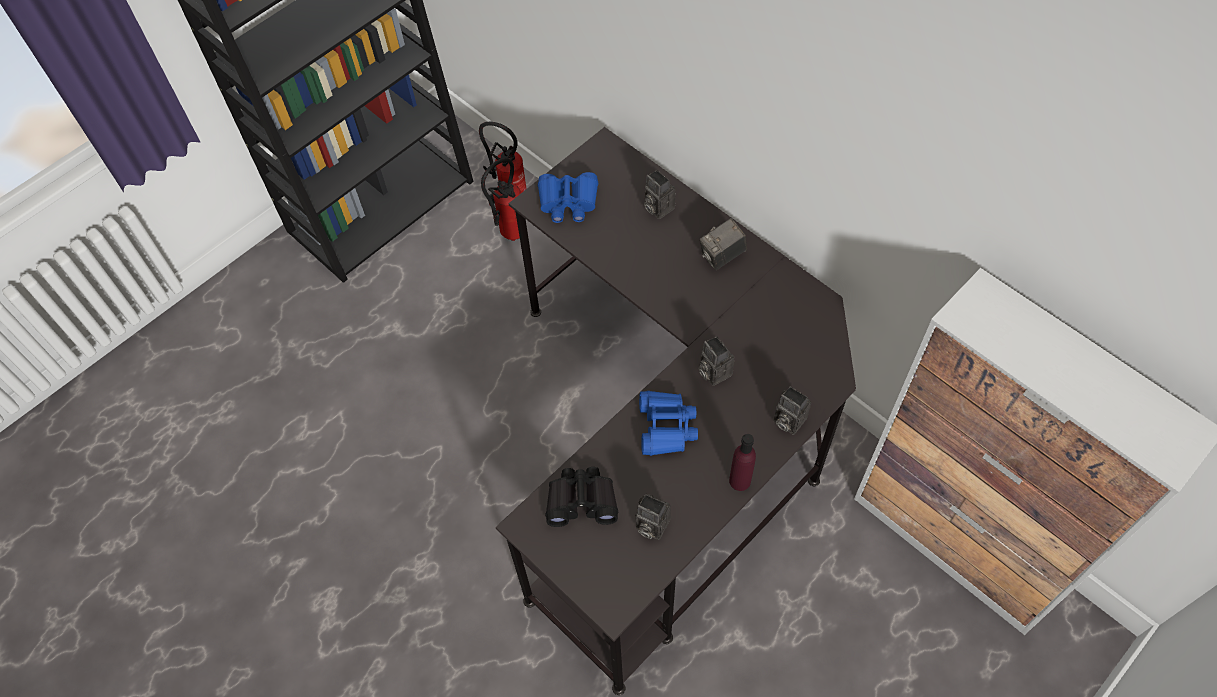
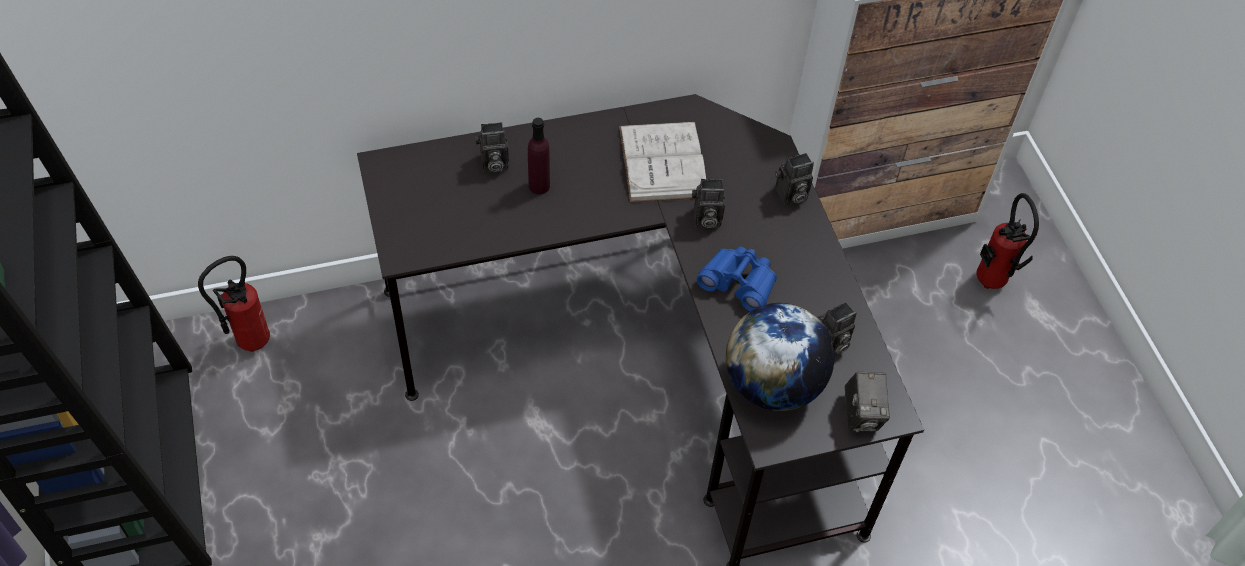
camera: 65 degrees left, 5 degrees down
fire extinguisher [481,158,521,241] -> fire extinguisher moved to [976,193,1039,289]
blue binoculars [538,172,598,223] -> none
black binoculars [545,467,618,527] -> globe [726,303,835,411]
camera [700,218,747,270] -> camera moved to [845,372,890,432]
purple bottle [729,434,756,491] -> purple bottle moved to [528,118,550,194]
none -> white book [619,122,706,203]

